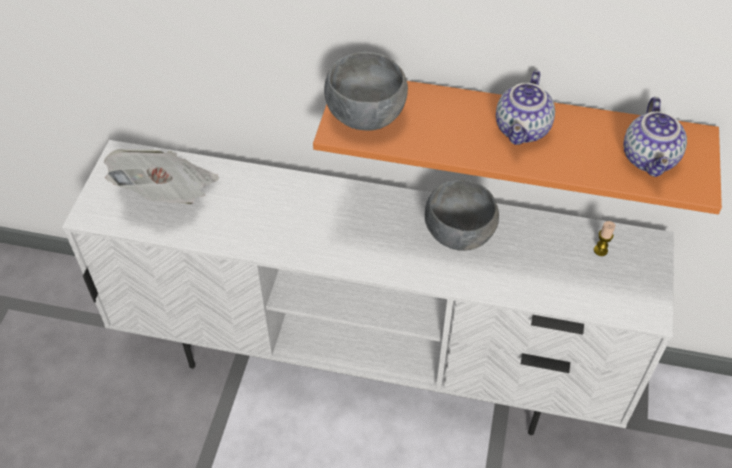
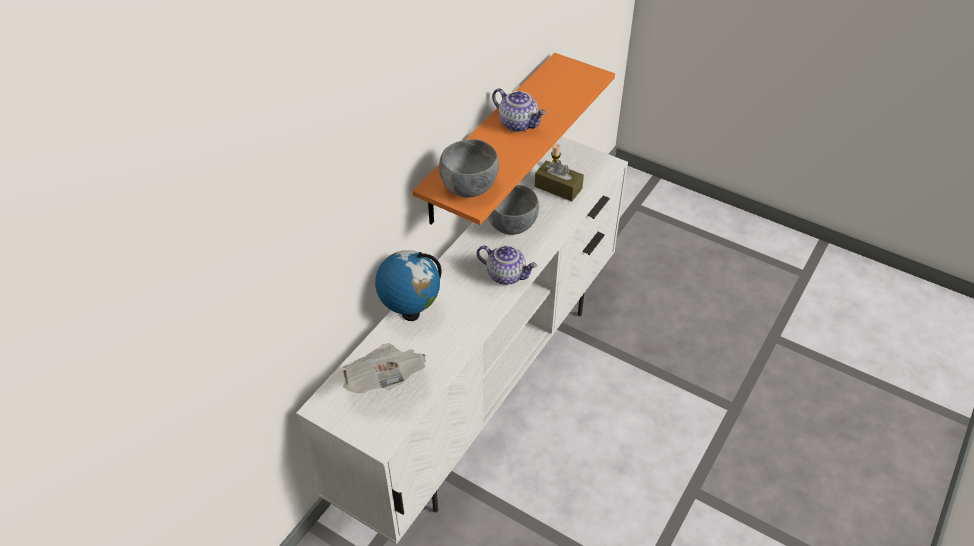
camera: 70 degrees left, 5 degrees down
teapot [623,97,687,177] -> teapot moved to [477,245,537,285]
none -> globe [375,250,442,321]
none -> brown tissue box [535,160,584,201]

